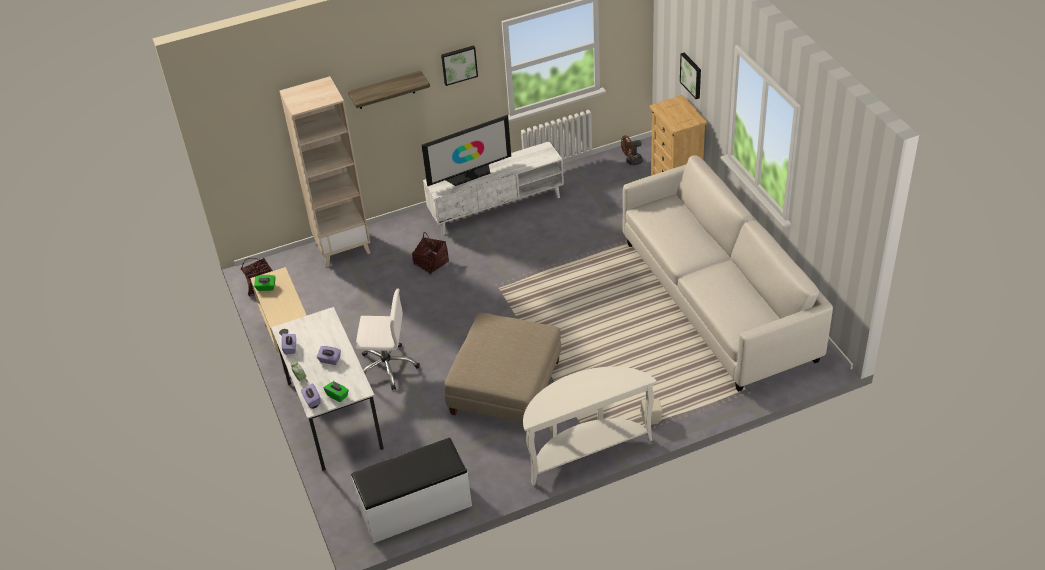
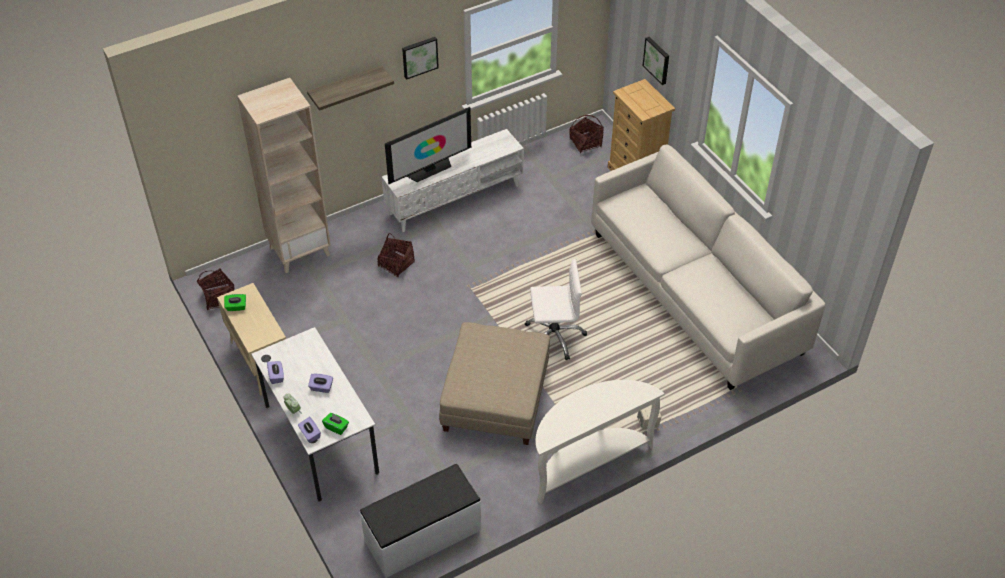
camera: 10 degrees left, 5 degrees up
white office chair [355,288,420,390] -> white office chair moved to [525,259,587,360]
brown fan [621,135,643,165] -> basket [569,115,604,153]

